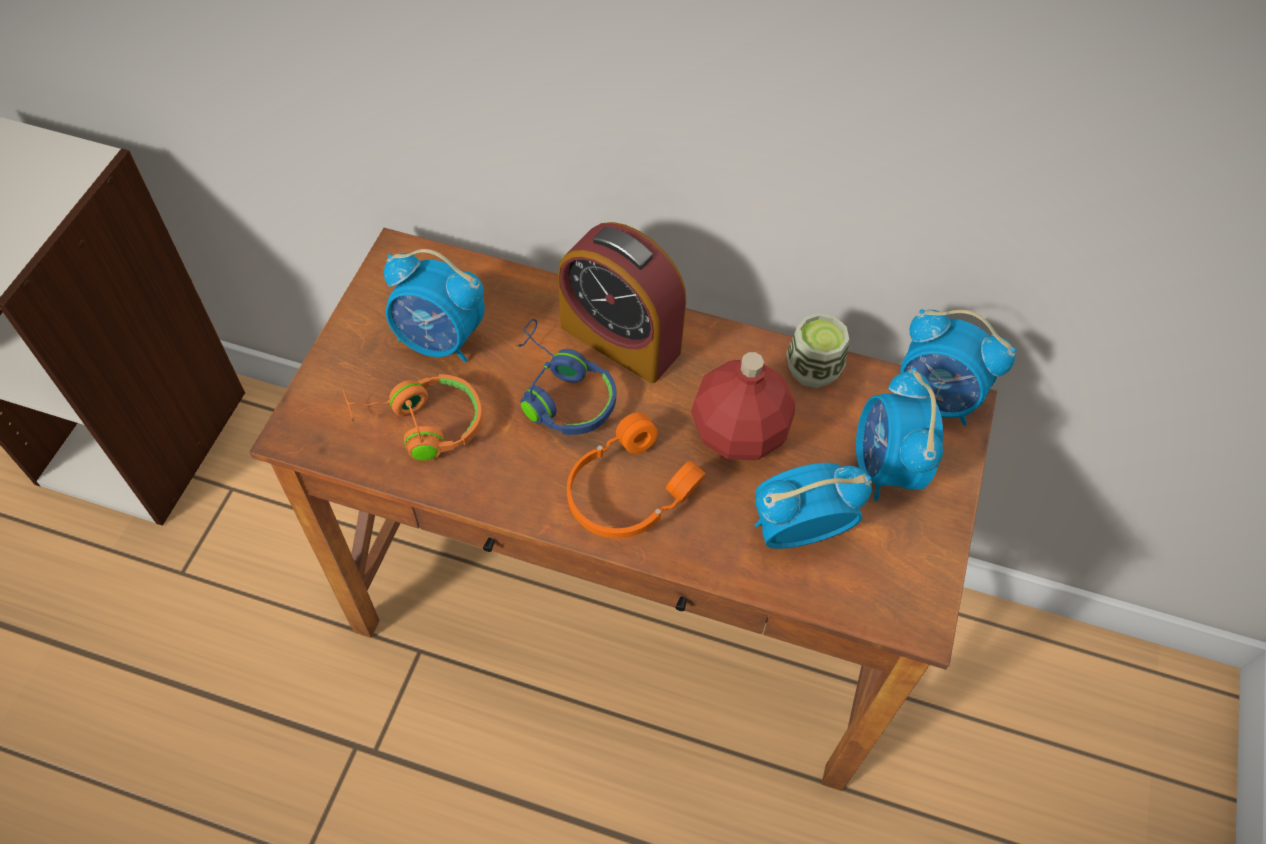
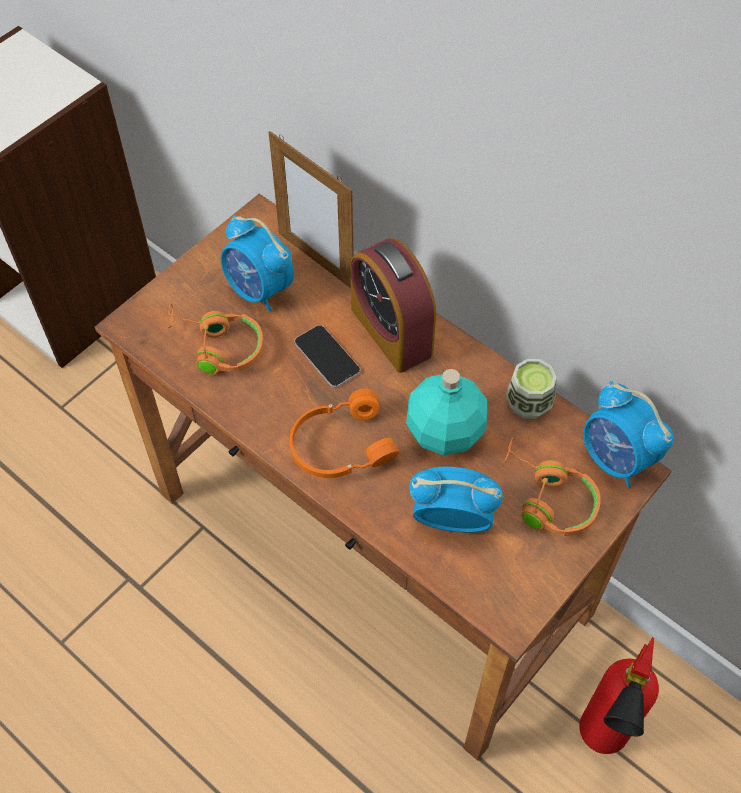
camera: 25 degrees right, 0 degrees up
blue headphones [516,319,616,435] -> phone [294,325,360,388]
red bottle [691,352,795,460] -> turquoise bottle [406,369,487,456]
alarm clock [856,367,943,501] -> orange headphones [503,438,601,536]
none -> picture frame [269,131,354,288]
none -> fire extinguisher [580,637,659,754]

